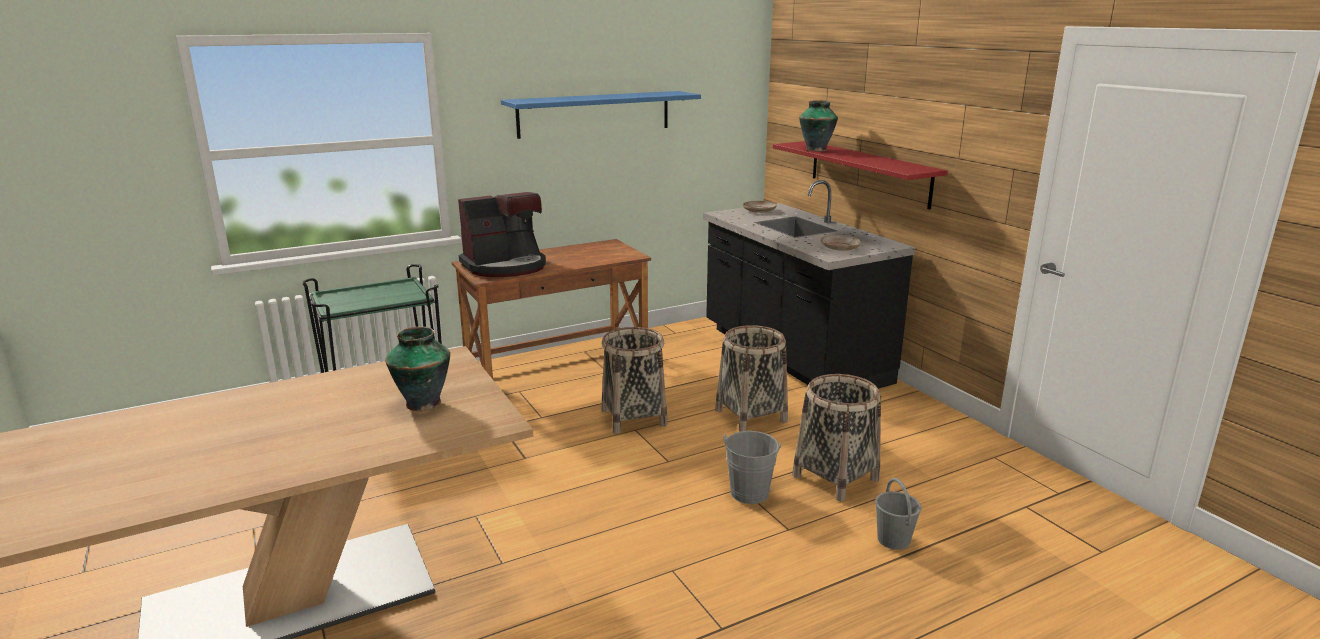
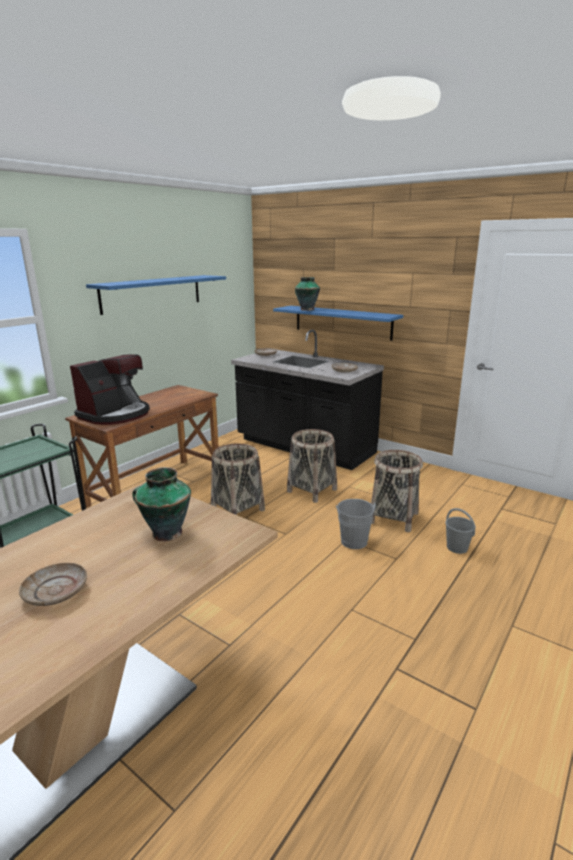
camera: 25 degrees left, 0 degrees up
red shelf [773,141,948,209] -> blue shelf [273,306,403,341]
none -> beige plate [19,563,87,606]

